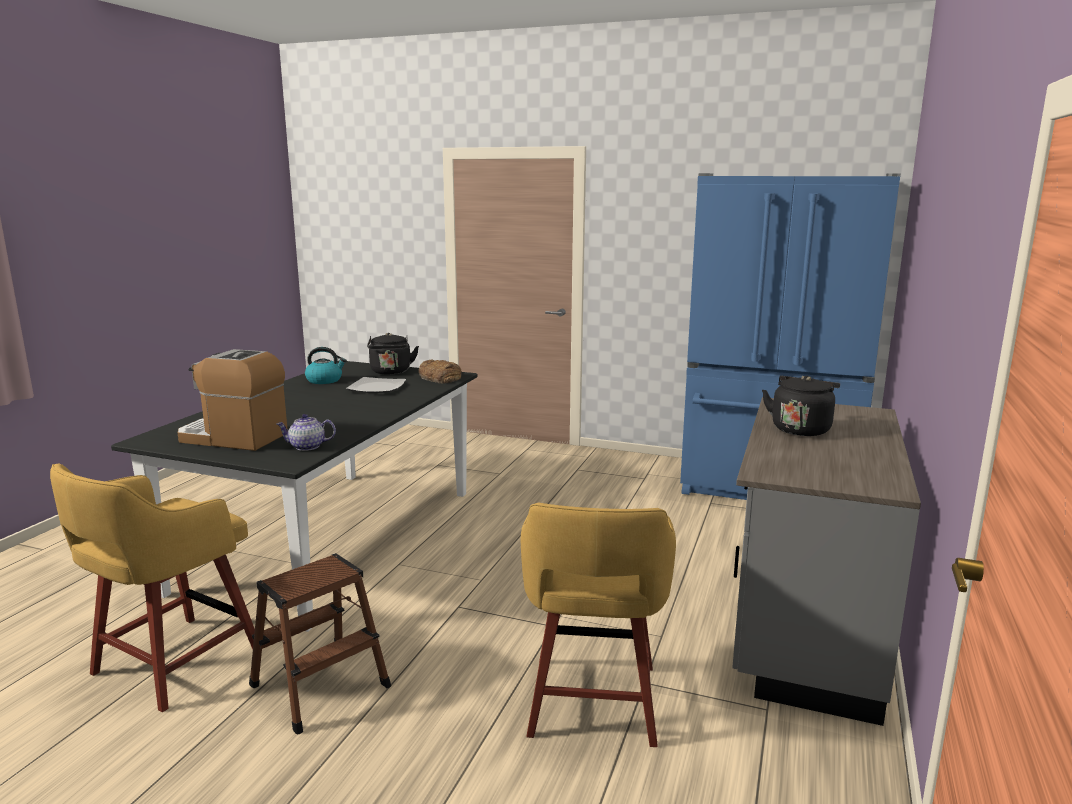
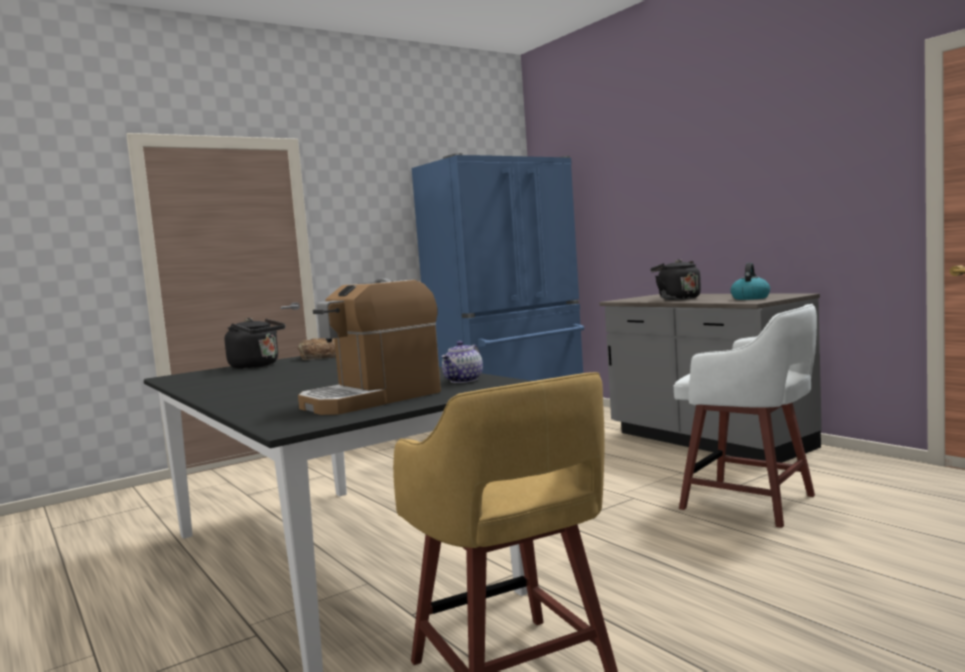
camera: 55 degrees left, 10 degrees down
brown step ladder [249,553,391,735] -> none
kettle [305,347,347,384] -> kettle moved to [731,263,770,300]
plate [346,377,406,393] -> none
yellow stool [521,502,676,747] -> white stool [674,304,817,528]

